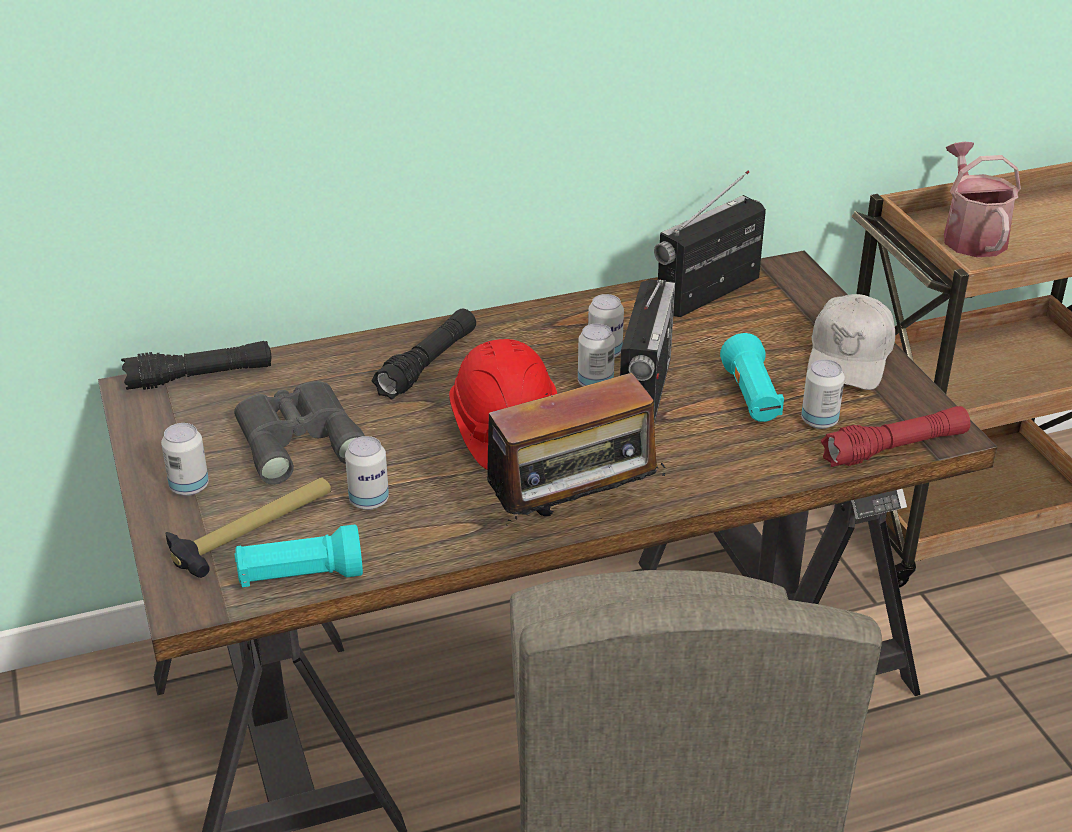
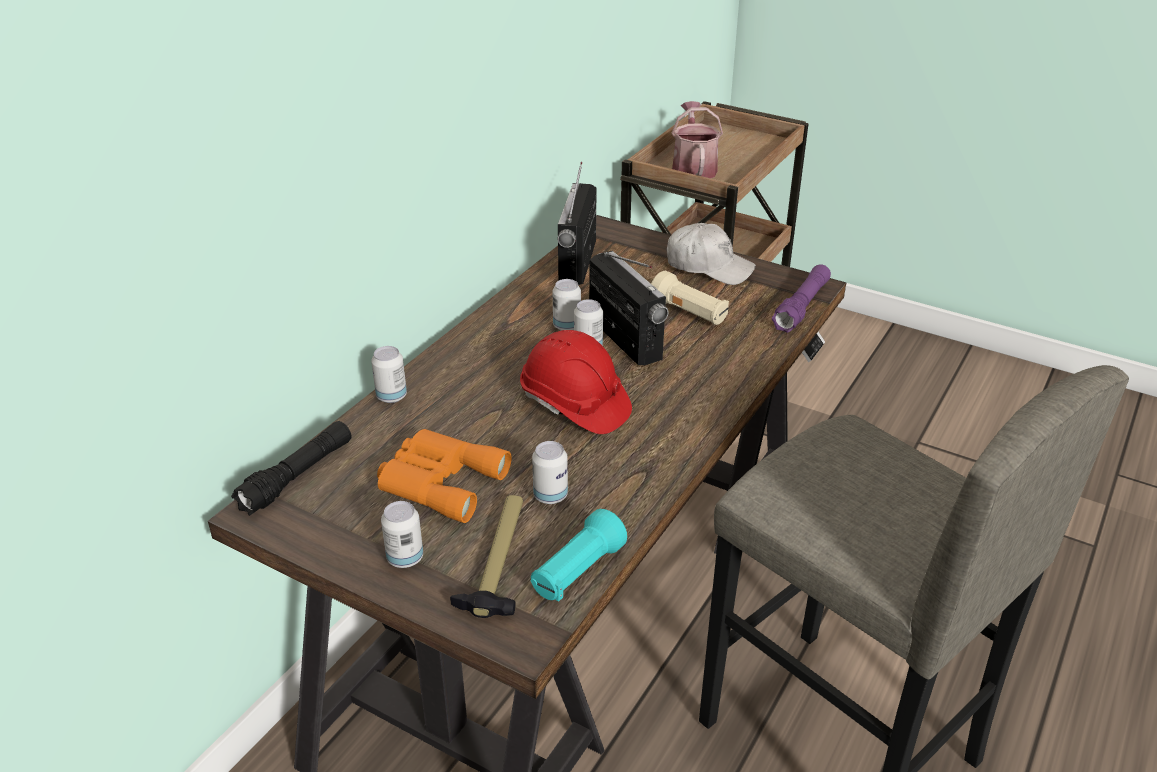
camera: 40 degrees left, 0 degrees up
grey binoculars [234,381,365,485] -> orange binoculars [377,429,512,523]
black flashlight [372,309,476,400] -> none
radio [470,373,668,531] -> none
turquoise flashlight [720,333,784,422] -> beige flashlight [651,271,729,325]
can [801,359,845,429] -> can moved to [371,346,407,403]
white cap [807,294,895,390] -> white cap turned 45 degrees counterclockwise [667,223,756,285]
red flashlight [821,406,970,467] -> purple flashlight [772,264,831,333]
watering can [944,142,1021,257] -> watering can turned 45 degrees clockwise [672,101,723,178]

